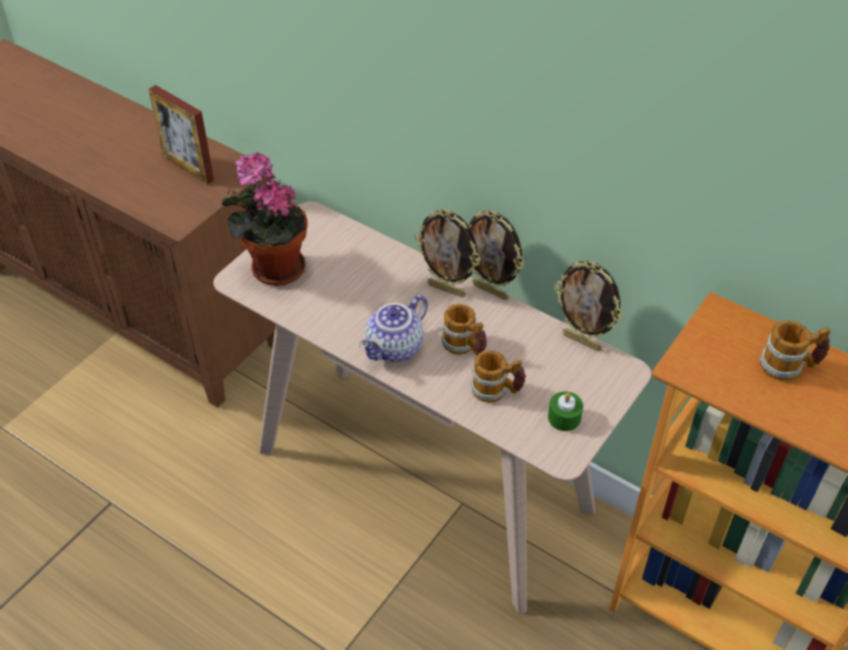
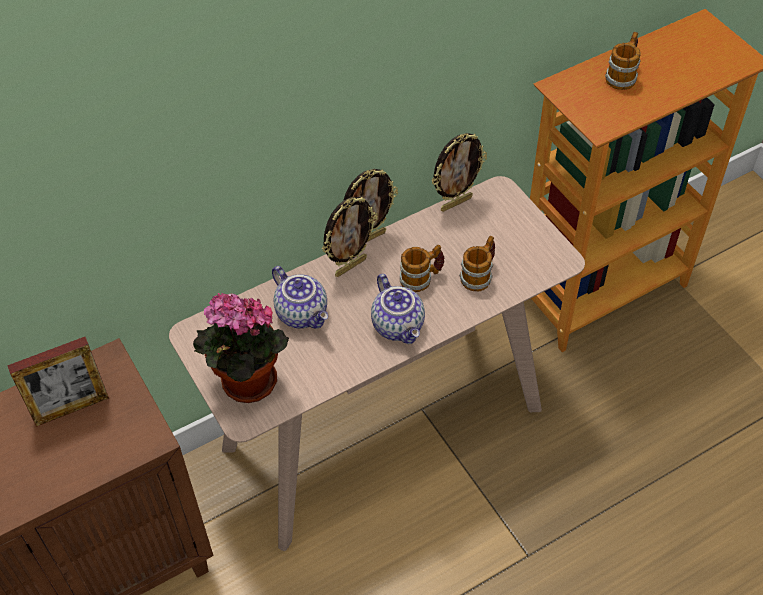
camera: 65 degrees left, 5 degrees up
green candle [548,391,583,431] -> none
none -> teapot [272,266,328,329]

